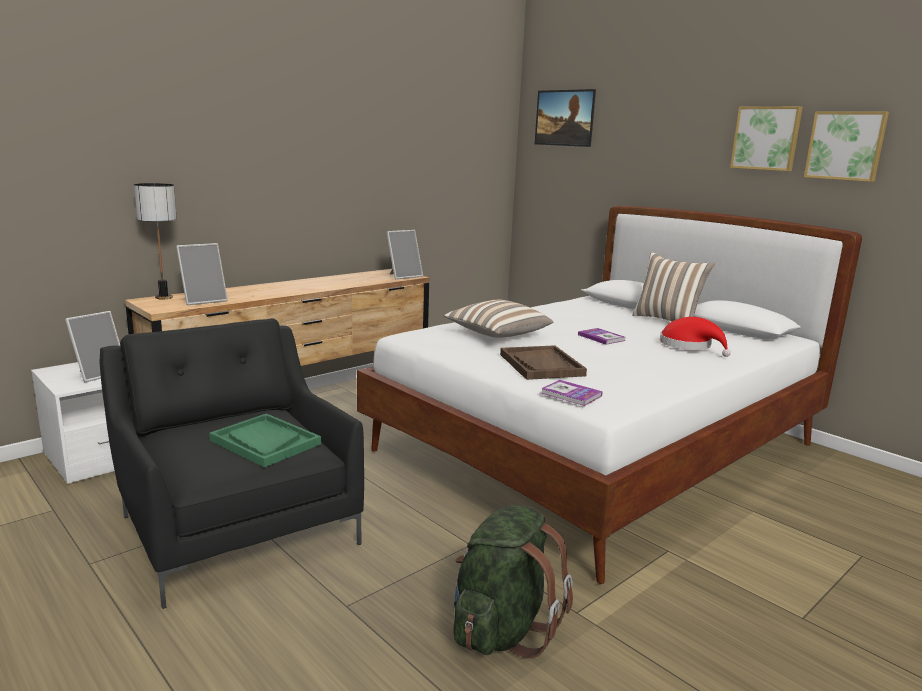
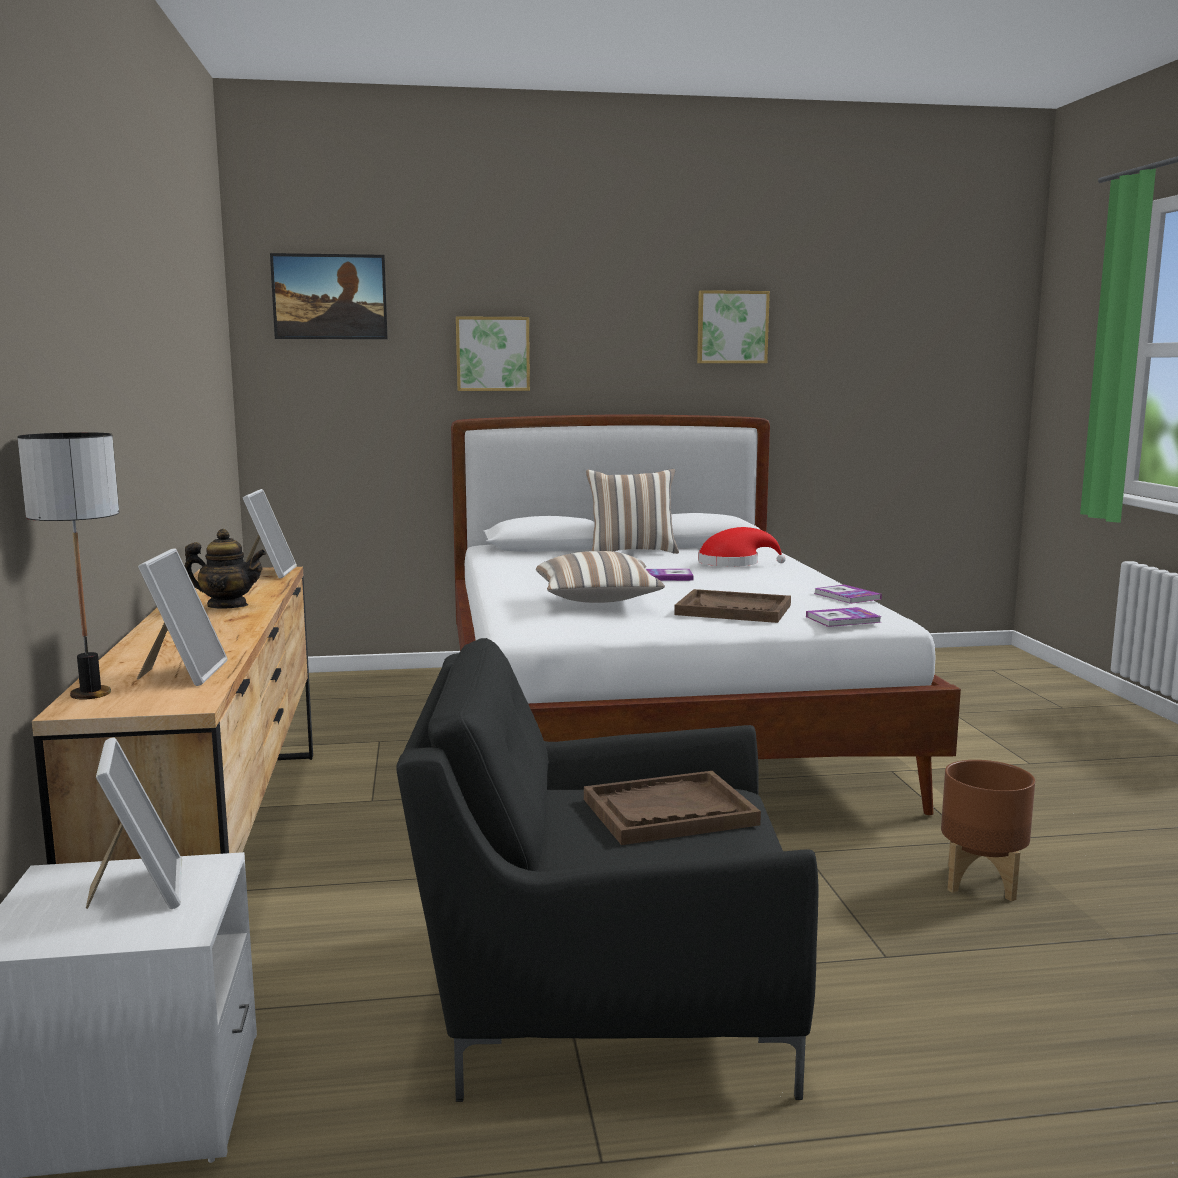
camera: 55 degrees left, 5 degrees down
green tray [209,414,321,468] -> brown tray [584,771,761,845]
green backpack [453,505,573,658] -> brown planter [941,760,1035,902]
picture [730,106,803,171] -> picture moved to [456,316,530,391]
none -> teapot [185,529,266,608]
none -> book [814,585,882,604]

